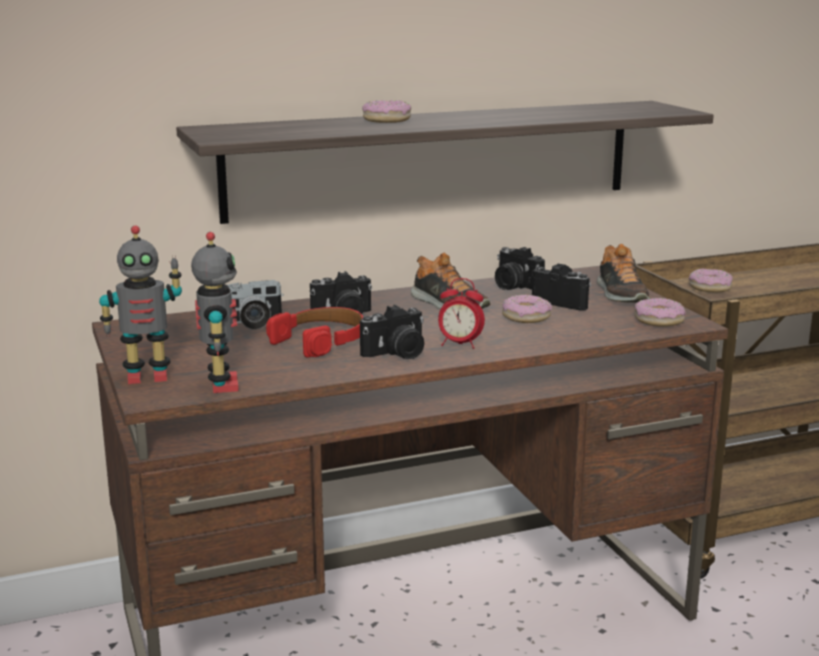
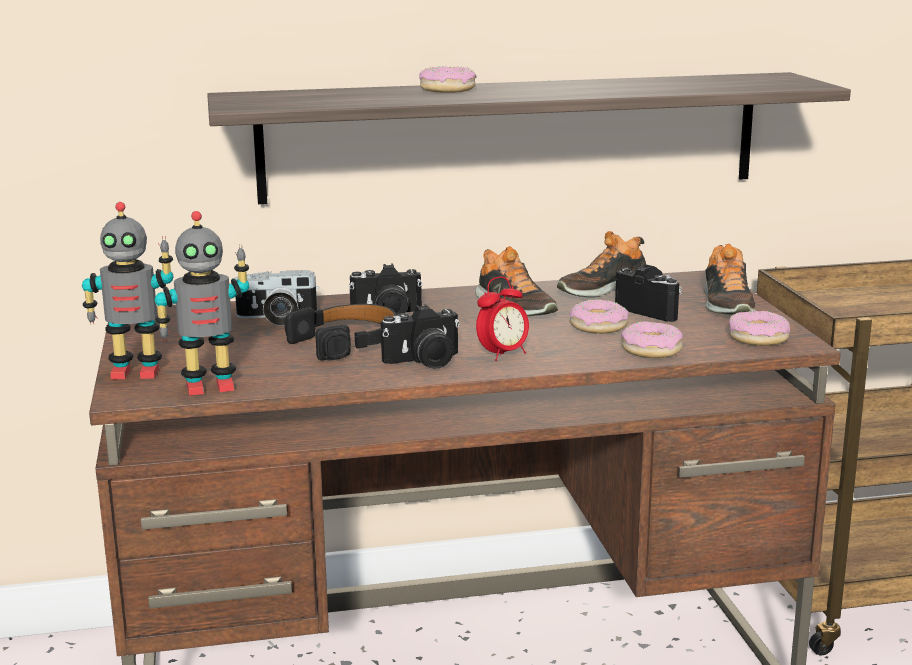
camera: 10 degrees right, 0 degrees up
toy robot [191,232,239,393] -> toy robot turned 75 degrees clockwise [155,211,249,396]
red headphones [266,307,363,358] -> black headphones [284,304,396,360]
alarm clock [438,278,485,349] -> alarm clock turned 60 degrees counterclockwise [476,277,529,361]
camera [495,247,545,290] -> shoe [557,231,646,297]
donut [689,268,733,292] -> donut moved to [621,321,683,358]

